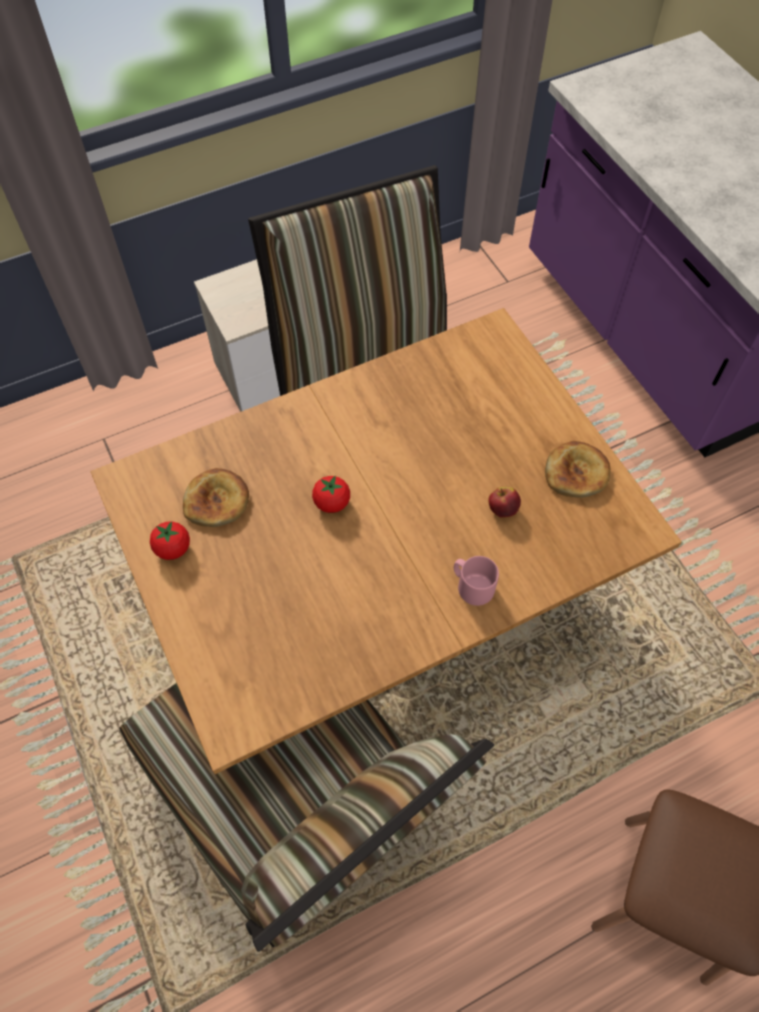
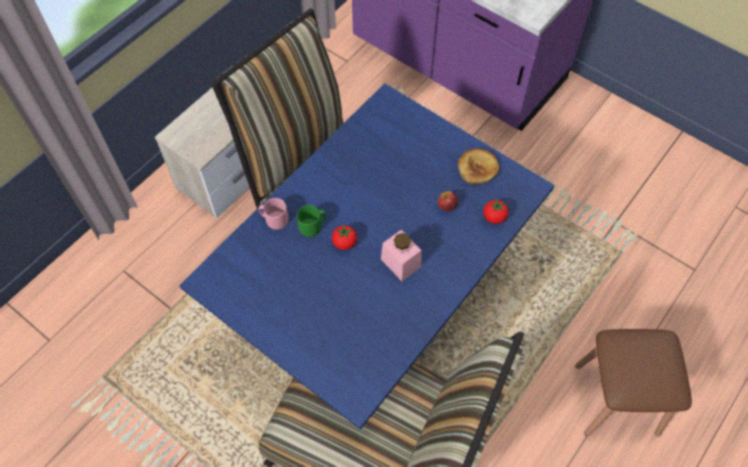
camera: 25 degrees left, 0 degrees up
brown dining table [91,308,682,774] -> blue dining table [179,83,555,430]
tomato [150,521,190,560] -> tomato moved to [483,199,508,224]
bread [183,468,249,527] -> none
pink mug [454,556,499,606] -> pink mug moved to [259,198,289,230]
none -> green mug [297,205,326,237]
none -> pink jar [381,230,422,281]

